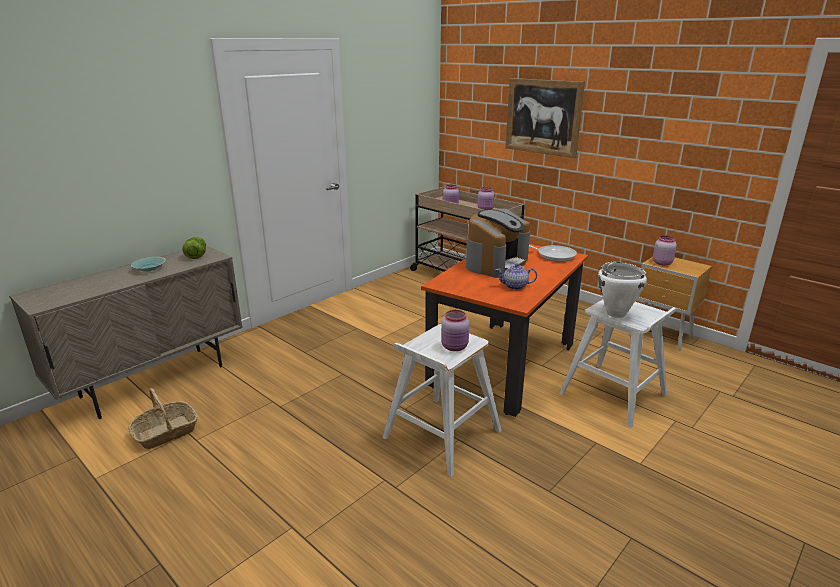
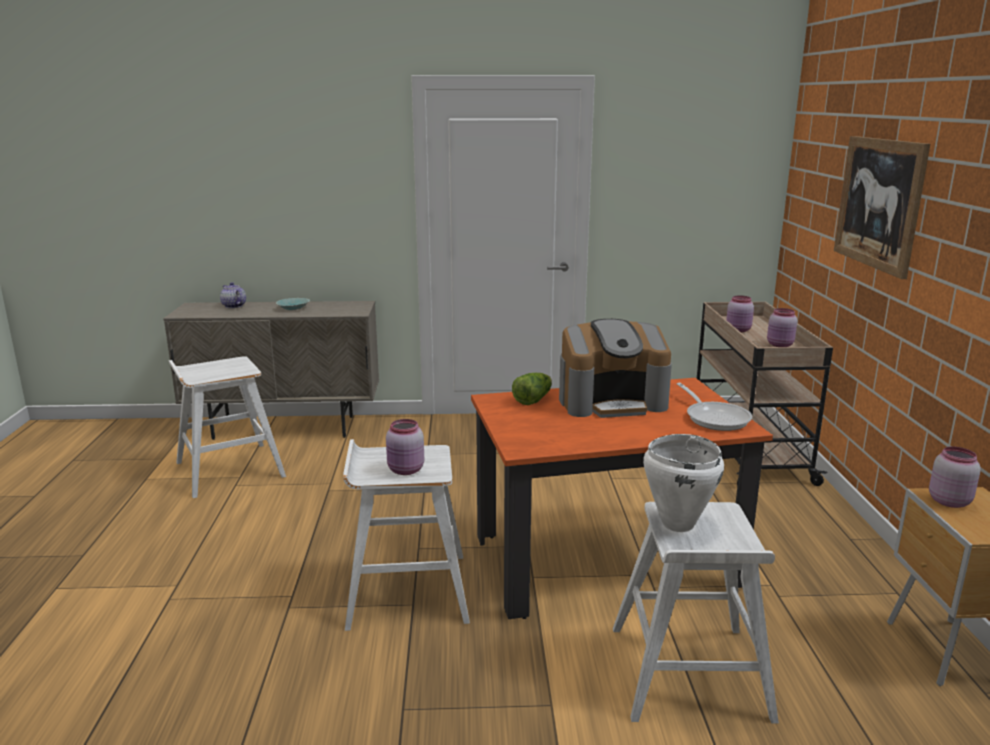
camera: 45 degrees right, 5 degrees down
basket [128,388,198,449] -> white stool [169,356,286,498]
lettuce [182,237,206,259] -> lettuce moved to [512,373,552,405]
teapot [495,263,537,290] -> teapot moved to [220,282,246,308]

